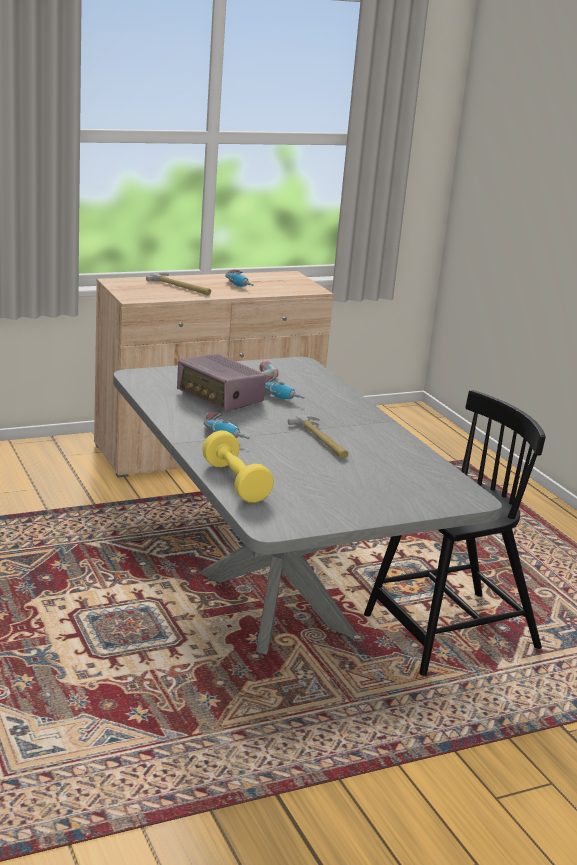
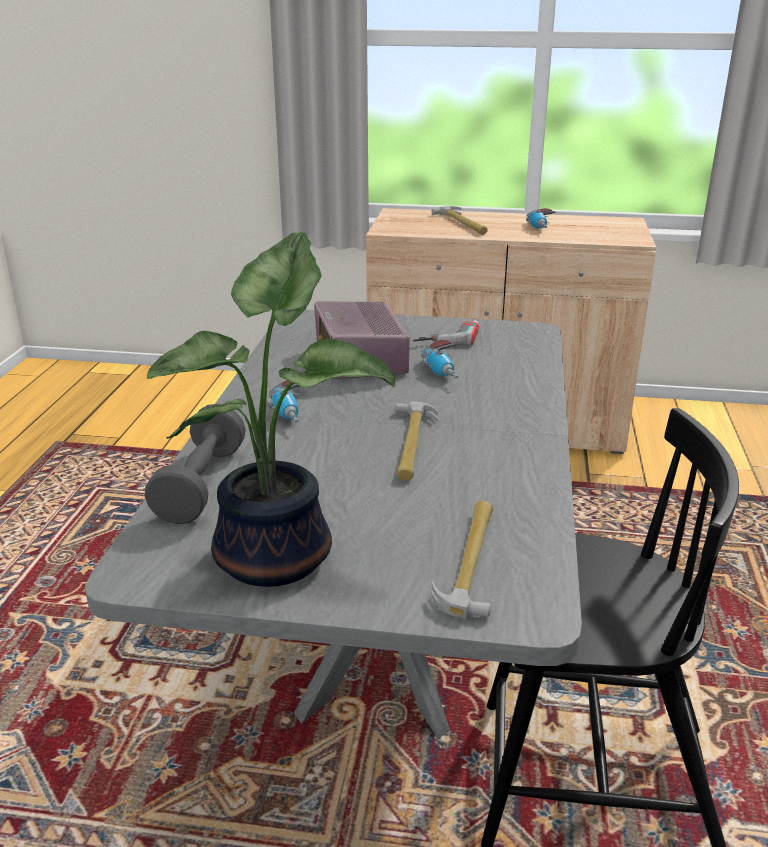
camera: 35 degrees right, 5 degrees up
yellow dumbbell [202,430,274,503] -> grey dumbbell [145,404,246,524]
none -> potted plant [147,232,395,587]
none -> hammer [431,501,493,619]

